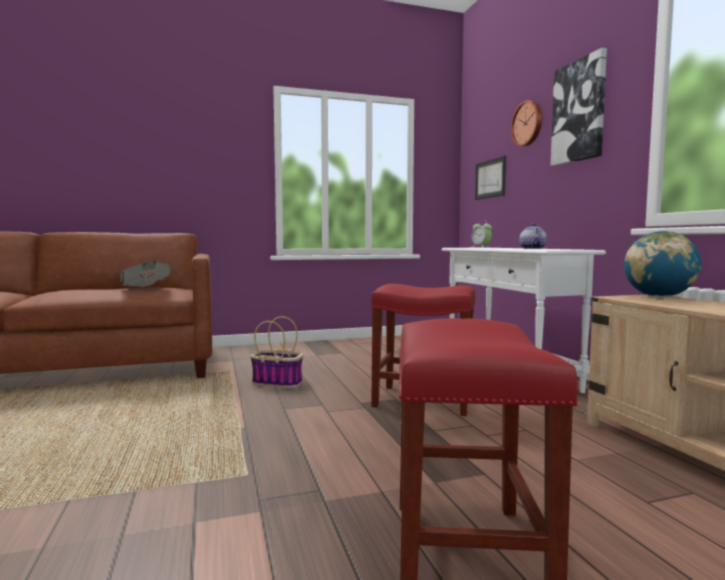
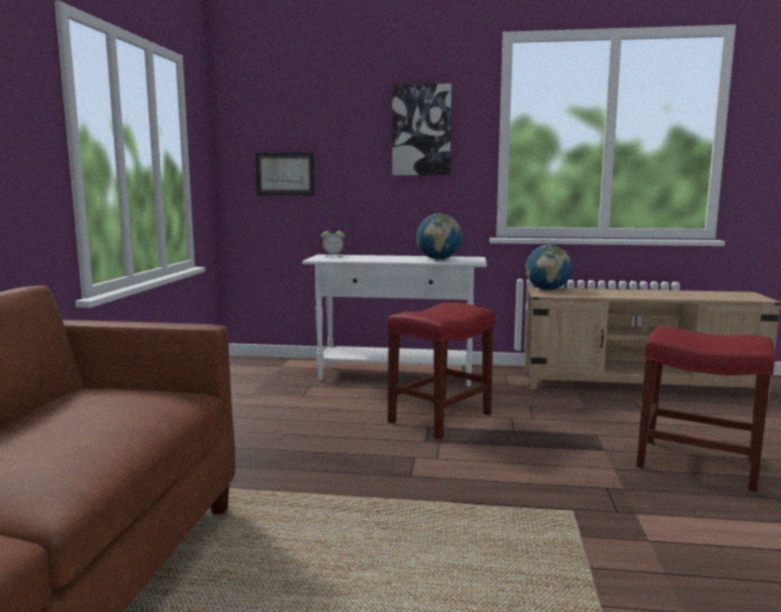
camera: 65 degrees left, 5 degrees up
newspaper [121,261,171,287] -> none
basket [251,316,303,388] -> none
wall clock [511,100,542,146] -> none
teapot [519,223,547,249] -> globe [416,214,462,260]

